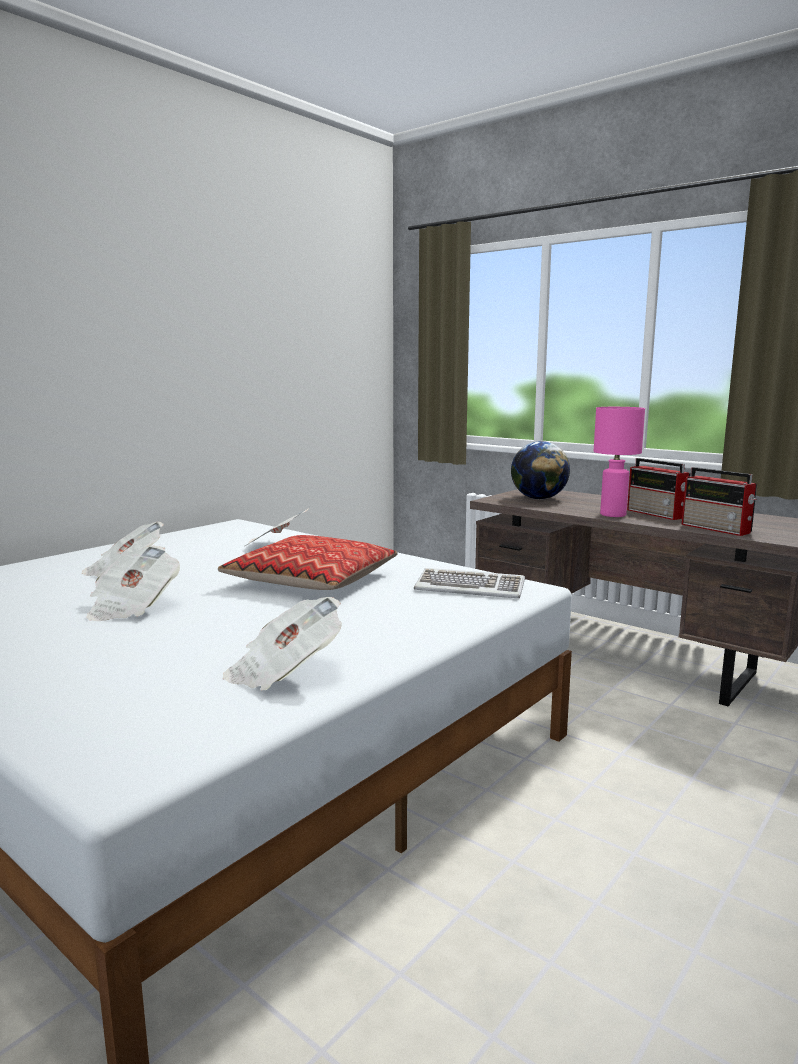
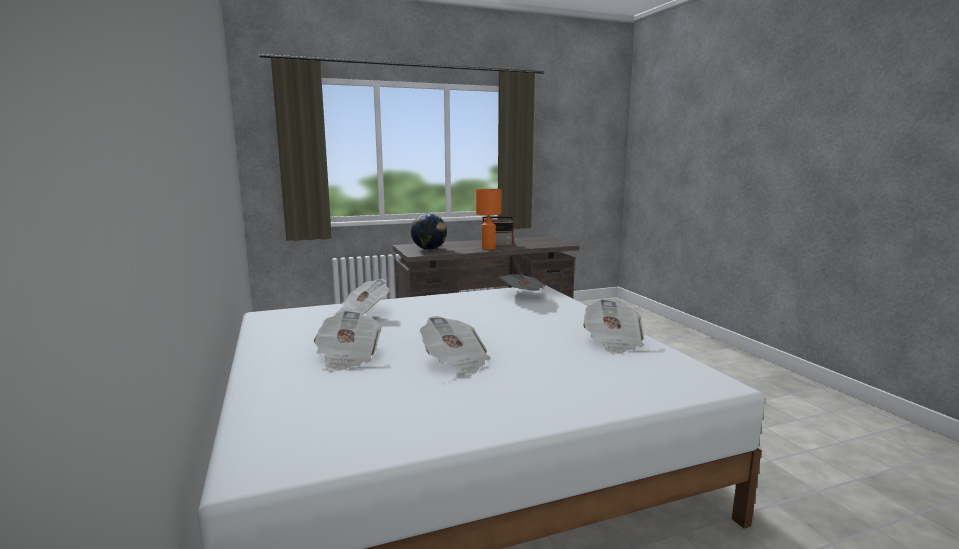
camera: 60 degrees left, 0 degrees up
pillow [218,535,398,590] -> none
keyboard [414,568,525,598] -> newspaper [499,274,545,291]
pink table lamp [594,407,645,517] -> orange table lamp [476,189,502,250]
radio [682,467,757,536] -> none

